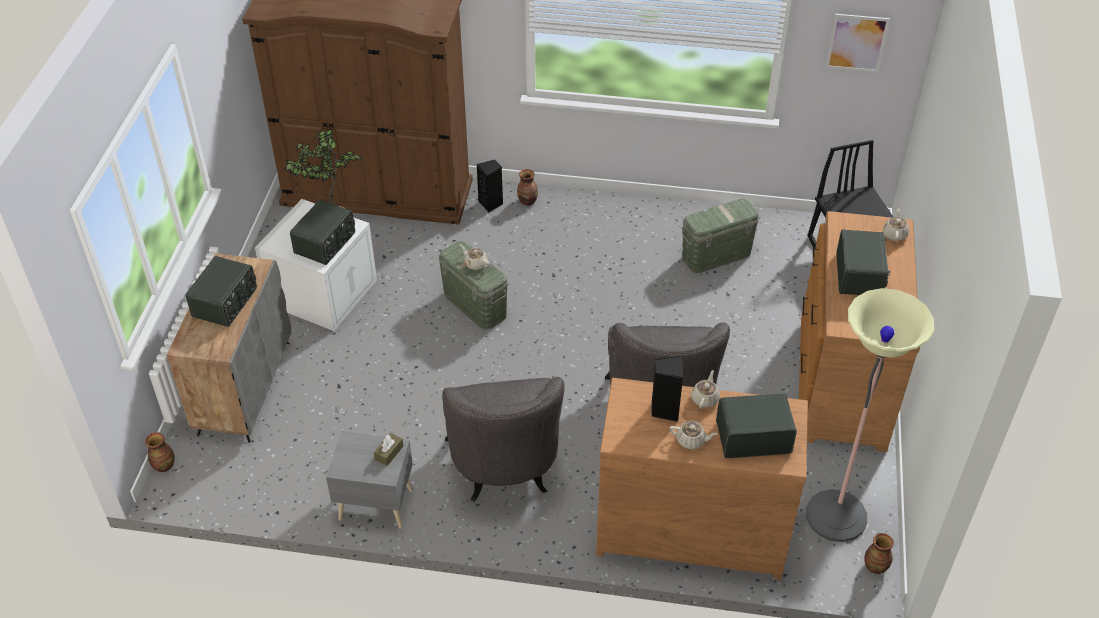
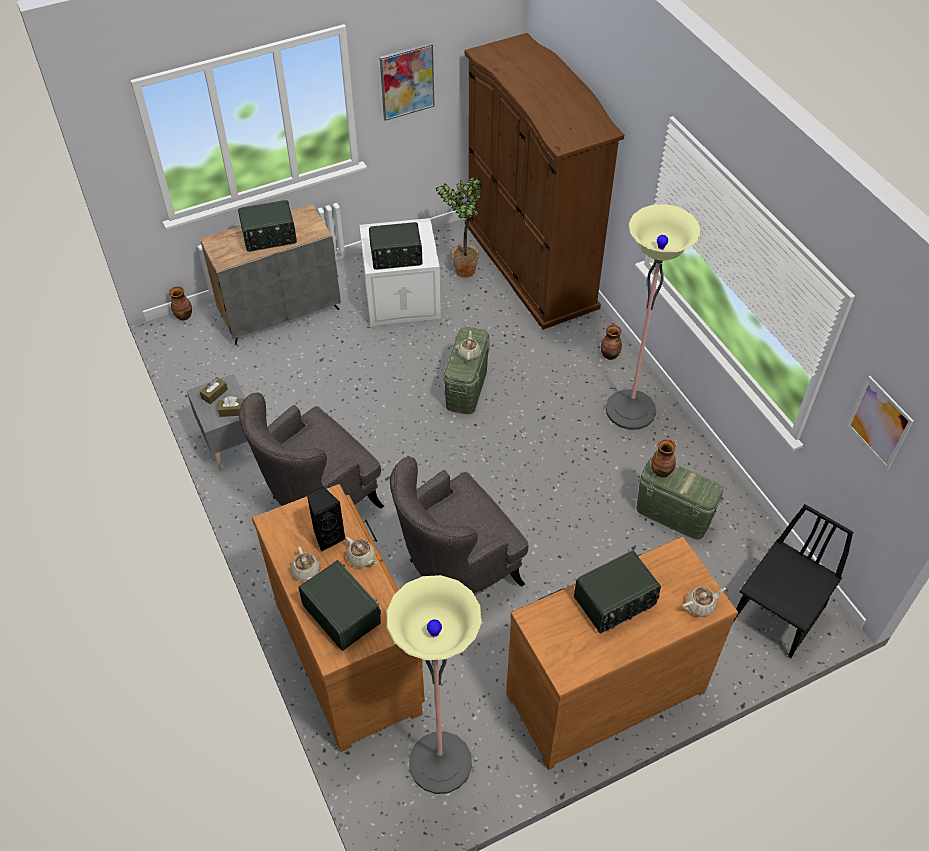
camera: 55 degrees right, 5 degrees up
black speaker [476,160,503,213] -> none
beige teapot [691,370,720,409] -> beige teapot turned 60 degrees clockwise [345,537,377,568]
vase [864,533,894,574] -> vase moved to [651,439,676,477]
none -> brown tissue box [199,377,228,404]
none -> picture [380,43,434,121]
none -> floor lamp [606,204,701,430]

